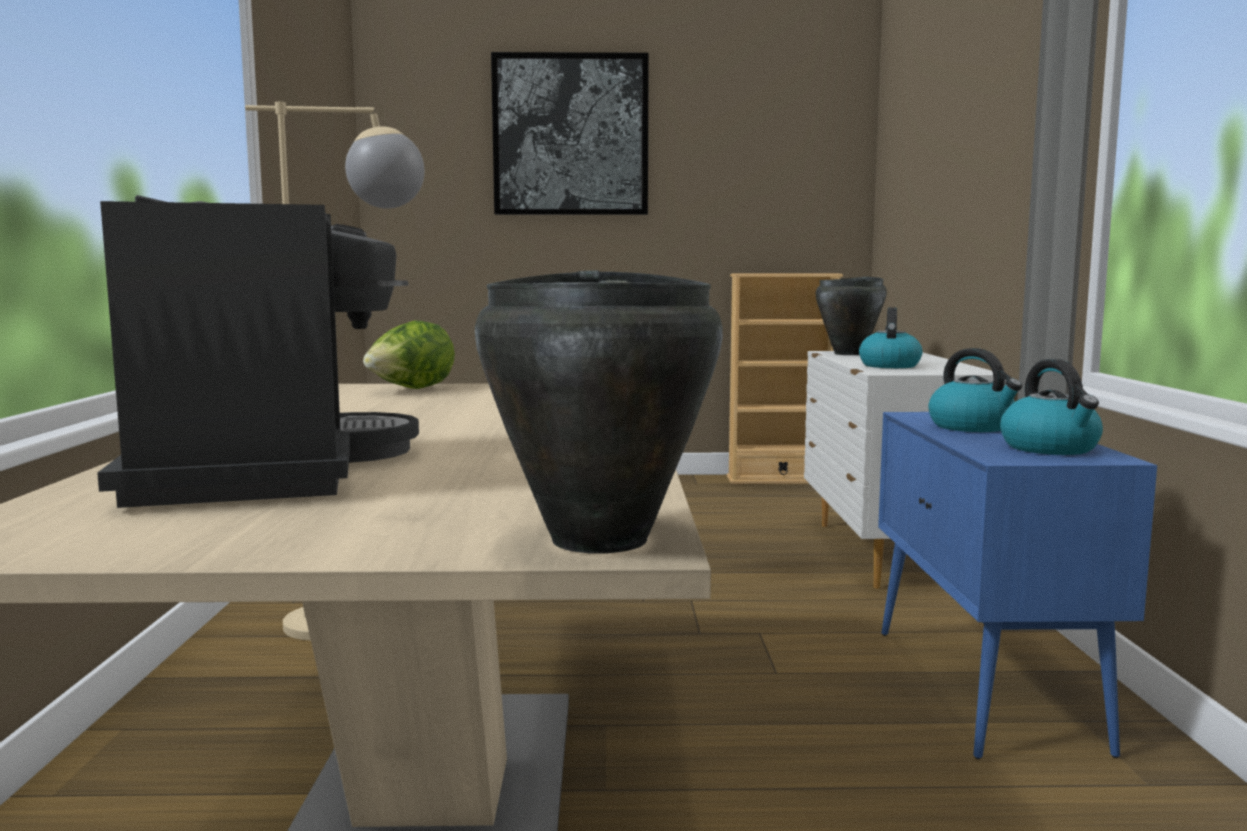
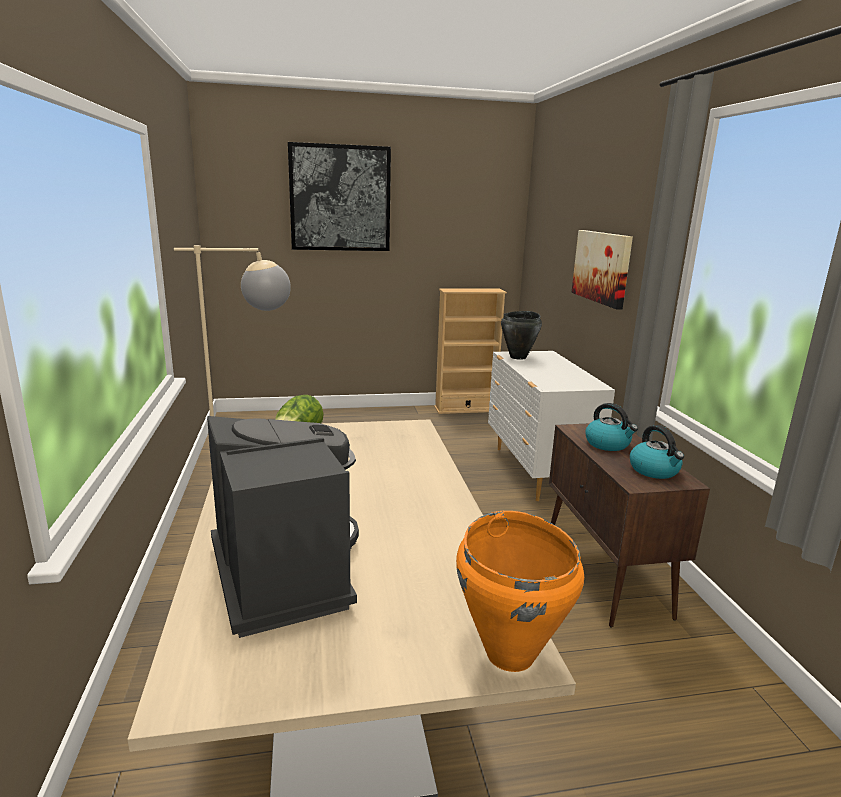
camera: 10 degrees left, 10 degrees up
black cooking pot [475,270,723,553] -> orange cooking pot [456,511,584,672]
kettle [859,307,923,368] -> none
blue cabinet [878,412,1157,759] -> brown cabinet [549,423,710,627]
none -> picture [571,230,633,310]

